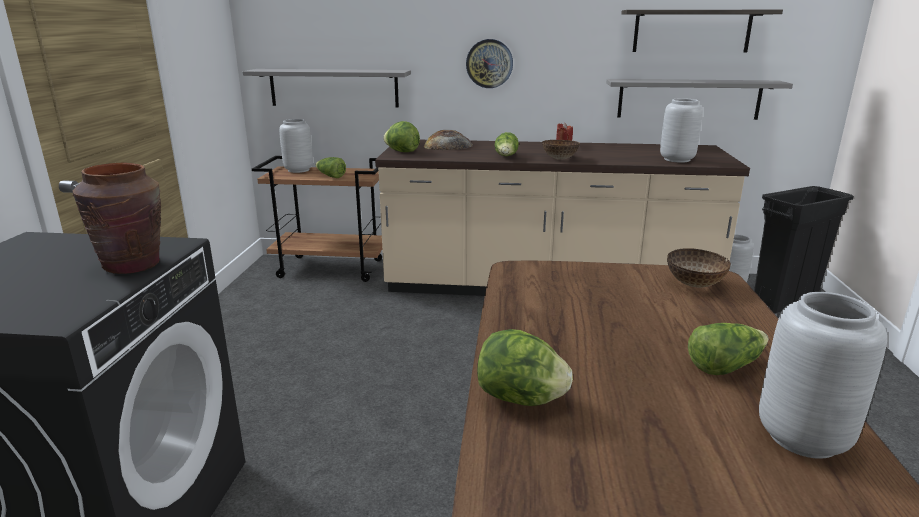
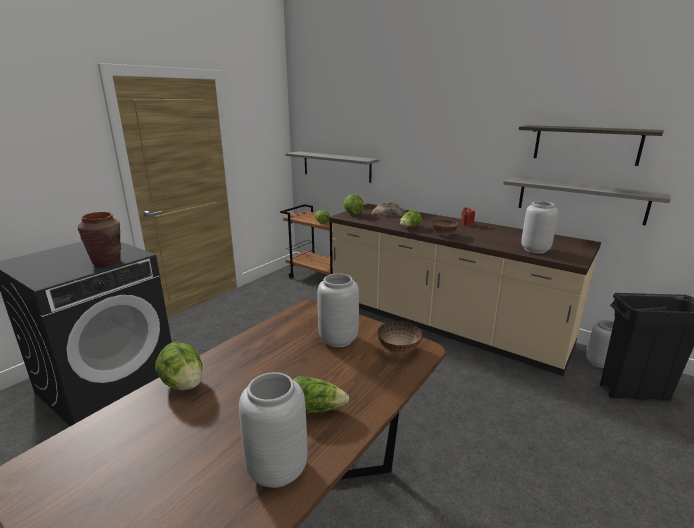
camera: 30 degrees right, 0 degrees up
grey vase [279,119,313,173] -> grey vase moved to [317,273,359,347]
wall clock [466,39,513,88] -> none

